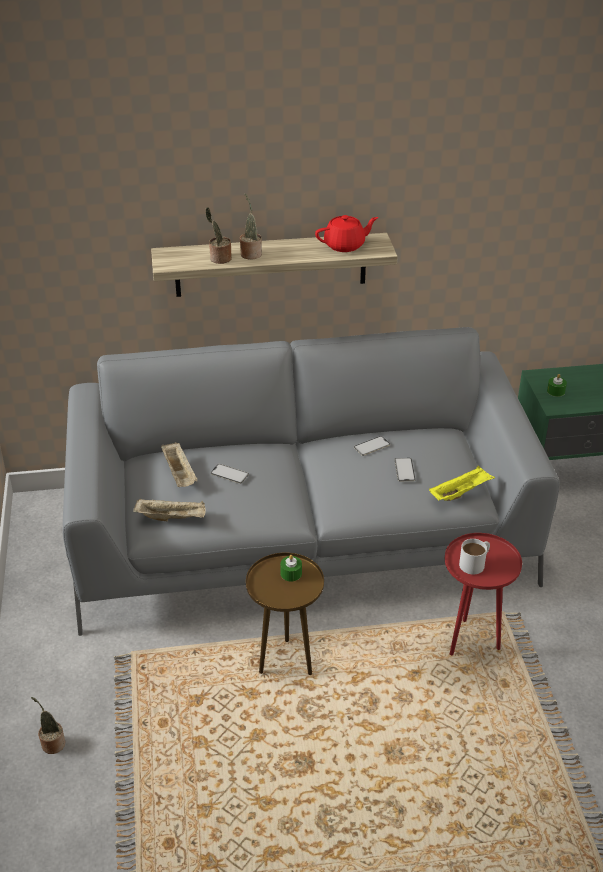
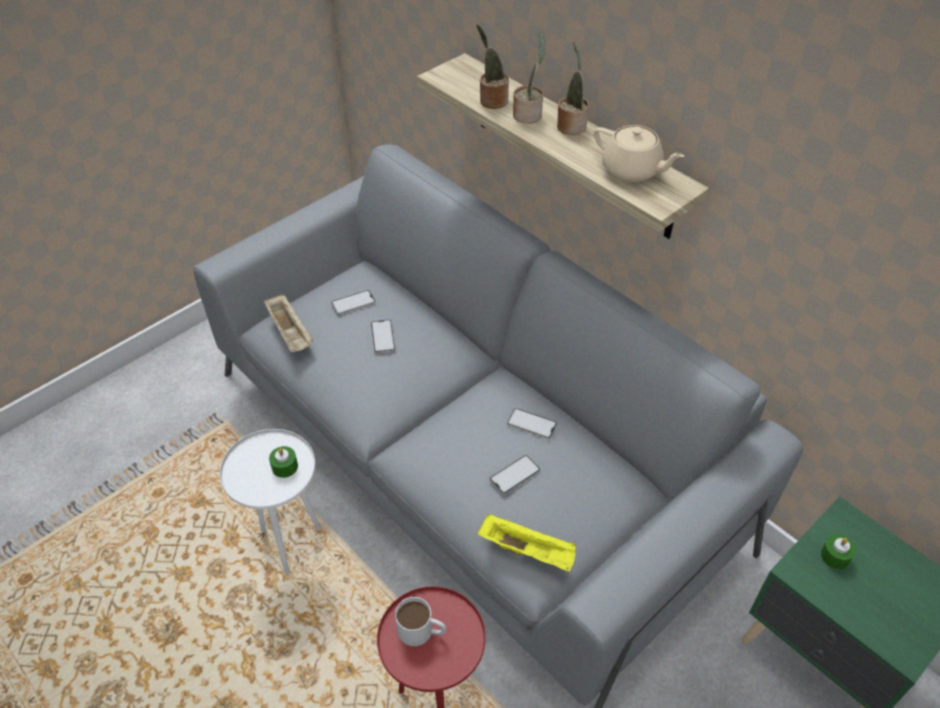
camera: 55 degrees right, 10 degrees up
potted plant [31,697,65,754] -> potted plant moved to [557,42,589,135]
beige tray [161,442,197,487] -> phone [331,290,376,315]
brown side table [246,552,324,675] -> white side table [220,429,321,574]
red teapot [315,215,378,252] -> beige teapot [594,125,684,182]

